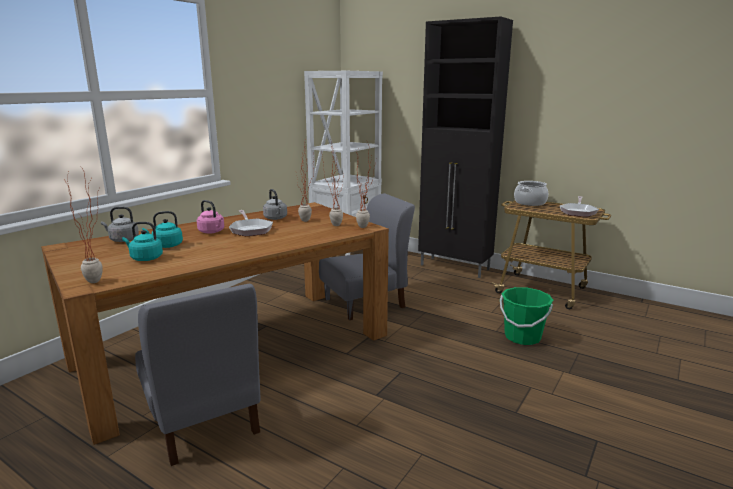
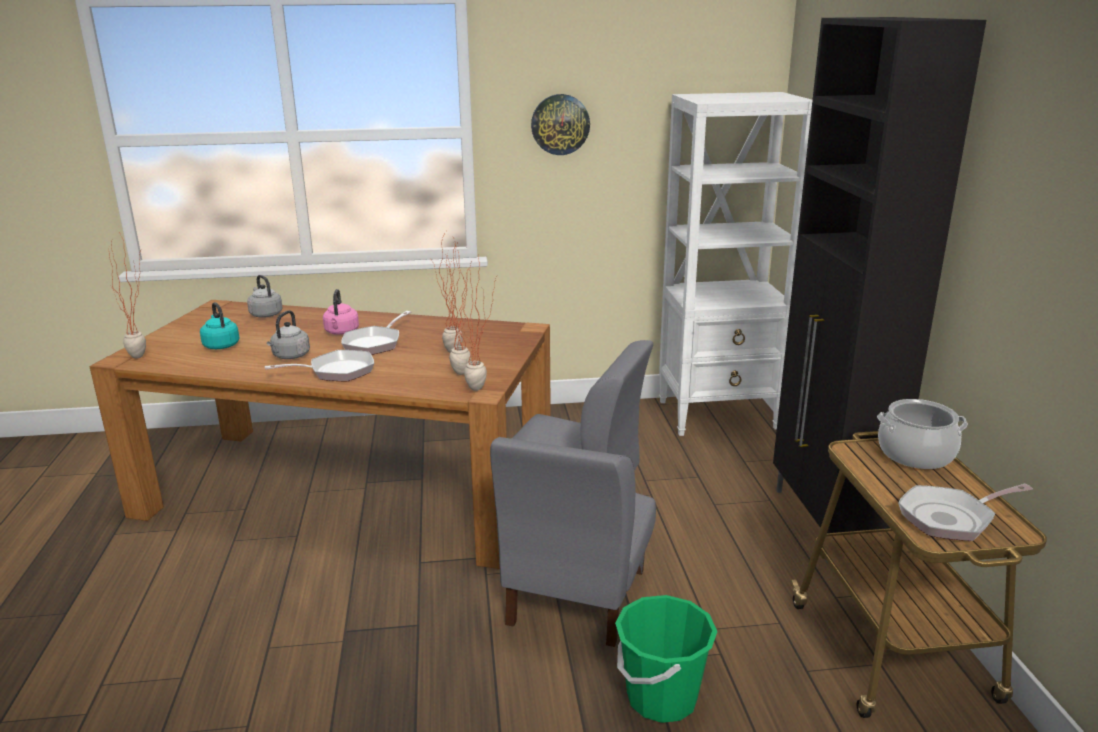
camera: 50 degrees right, 5 degrees up
grey chair [135,283,261,466] -> grey chair moved to [490,437,656,647]
turquoise kettle [142,211,183,248] -> none
grey kettle [263,189,287,220] -> grey kettle moved to [267,310,310,359]
none -> frying pan [265,350,374,381]
none -> wall clock [531,94,590,155]

